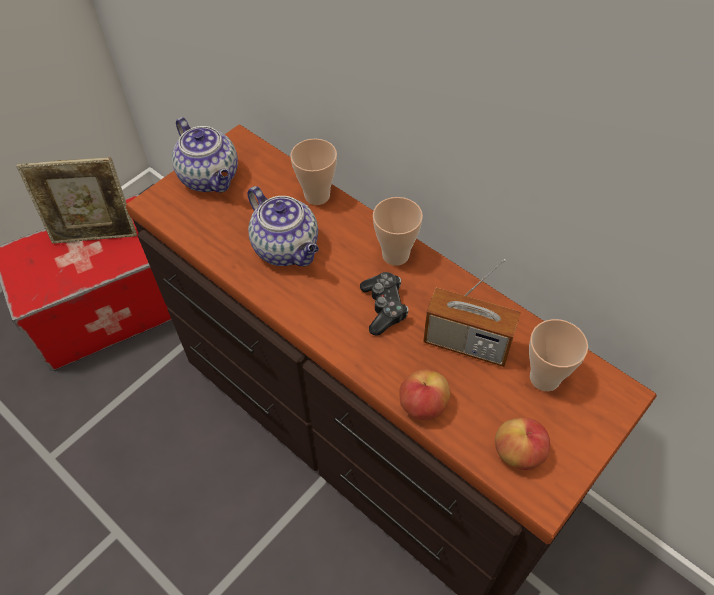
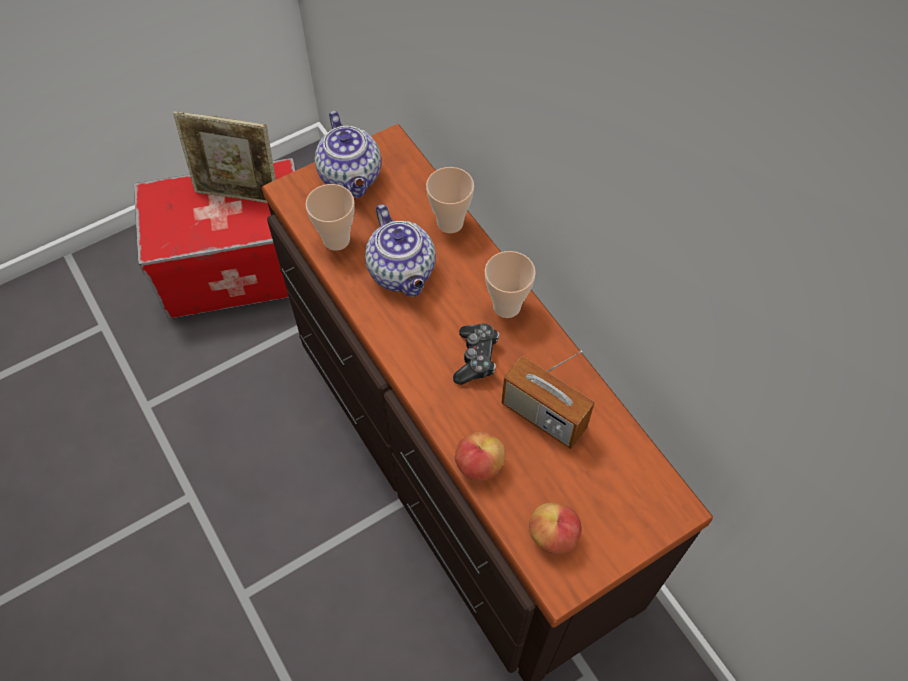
camera: 15 degrees right, 5 degrees up
cup [529,319,588,391] -> cup moved to [305,184,355,251]

